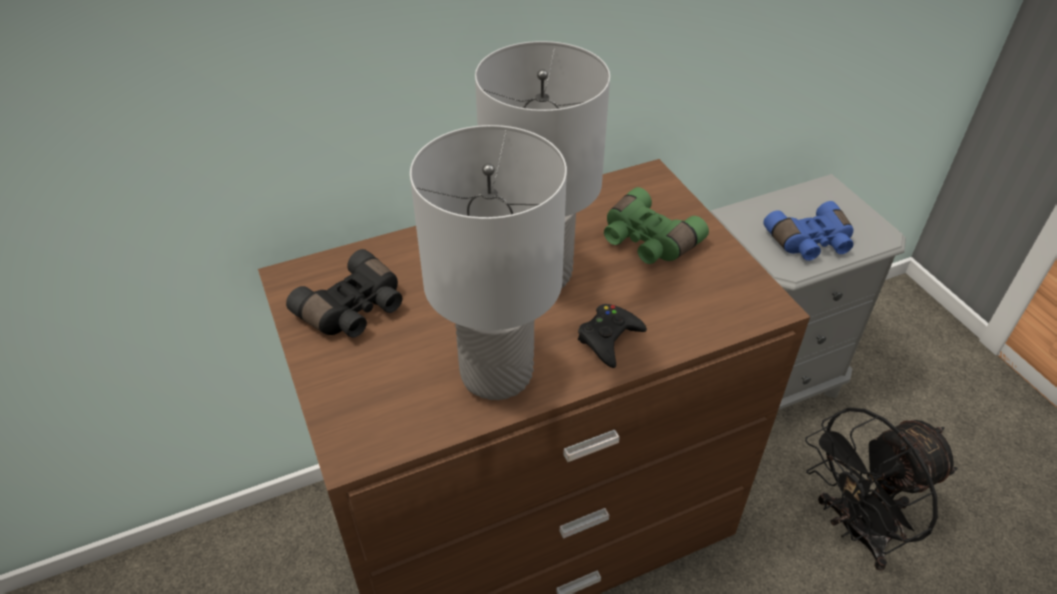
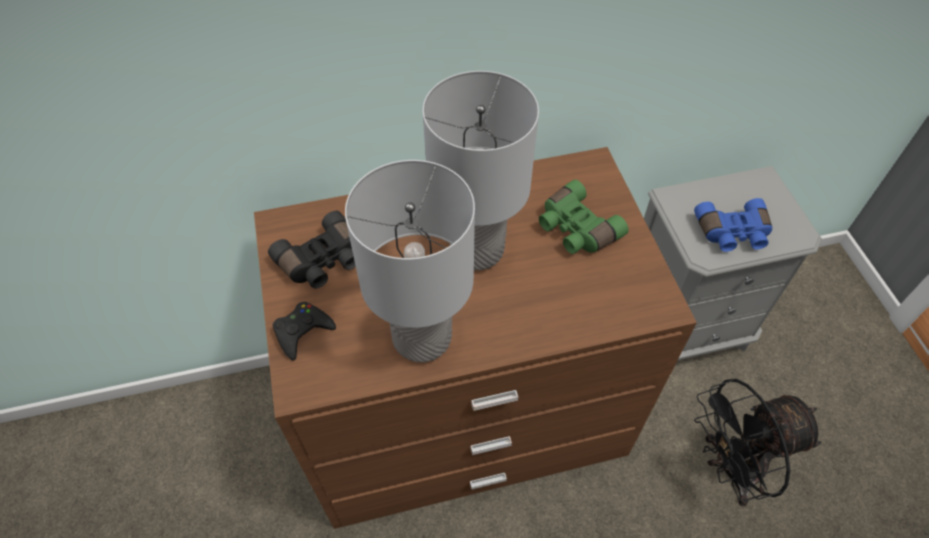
camera: 10 degrees right, 10 degrees up
black game controller [578,304,647,368] -> black game controller moved to [272,302,336,361]

